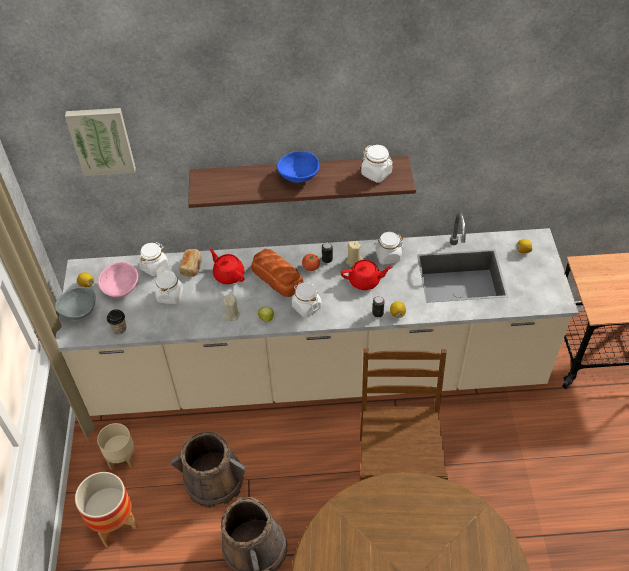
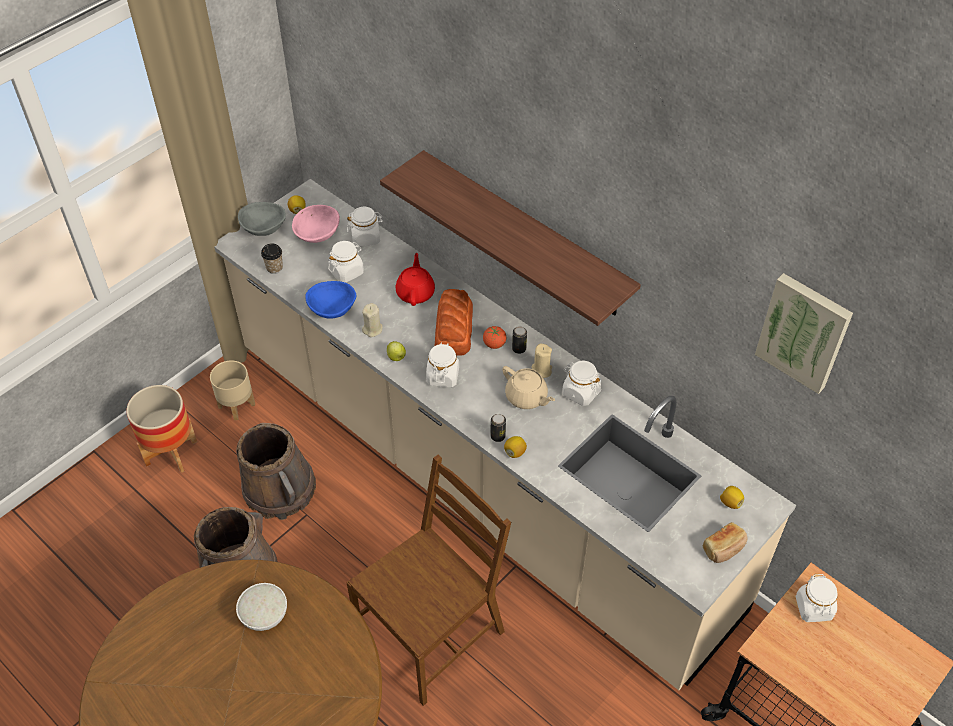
camera: 45 degrees right, 0 degrees up
picture [65,108,136,176] -> picture moved to [755,273,853,394]
bread [179,249,202,277] -> bread moved to [703,522,748,563]
blue bowl [276,151,319,183] -> blue bowl moved to [305,281,356,319]
red teapot [341,260,392,290] -> beige teapot [502,366,555,409]
white jar [361,145,393,183] -> white jar moved to [796,573,838,622]
none -> white bowl [236,583,287,631]

